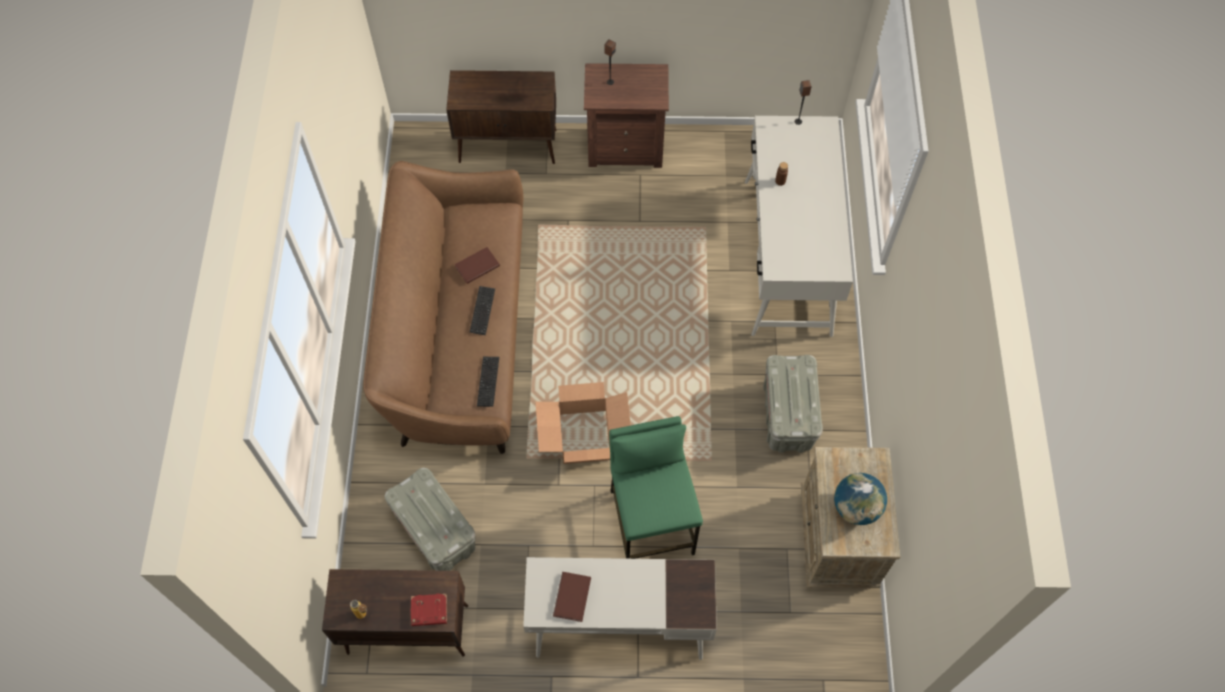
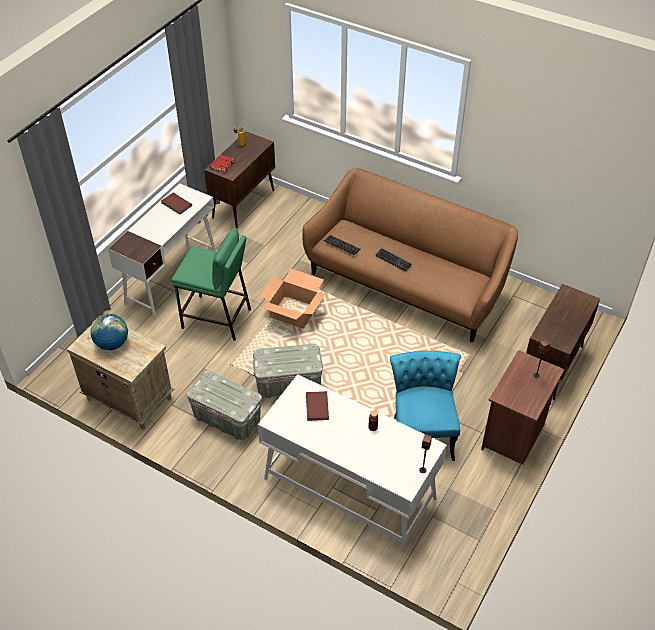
camera: 120 degrees right, 15 degrees down
grey storage box [385,468,475,571] -> grey storage box moved to [253,343,323,398]
brown book [455,247,500,284] -> brown book moved to [306,391,329,421]
none -> turquoise chair [390,351,461,461]

